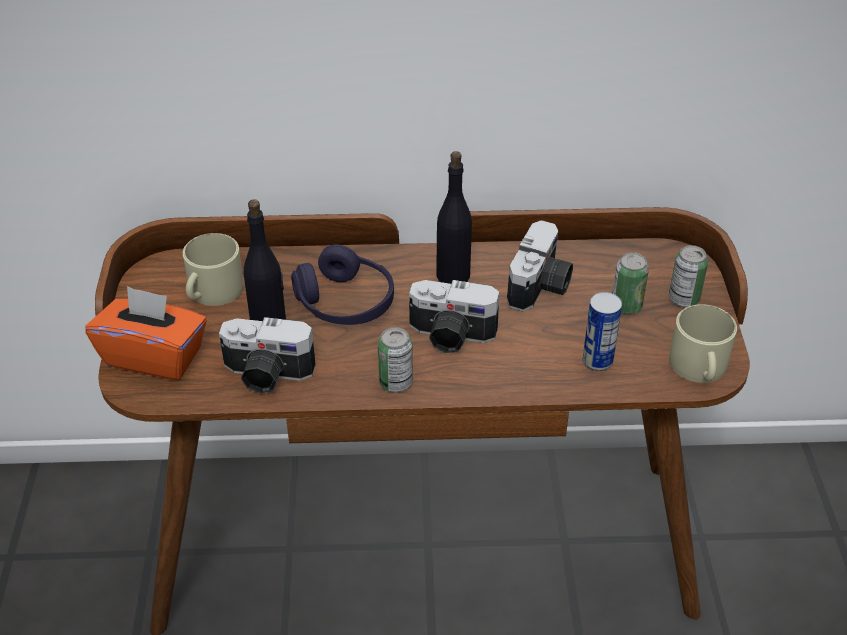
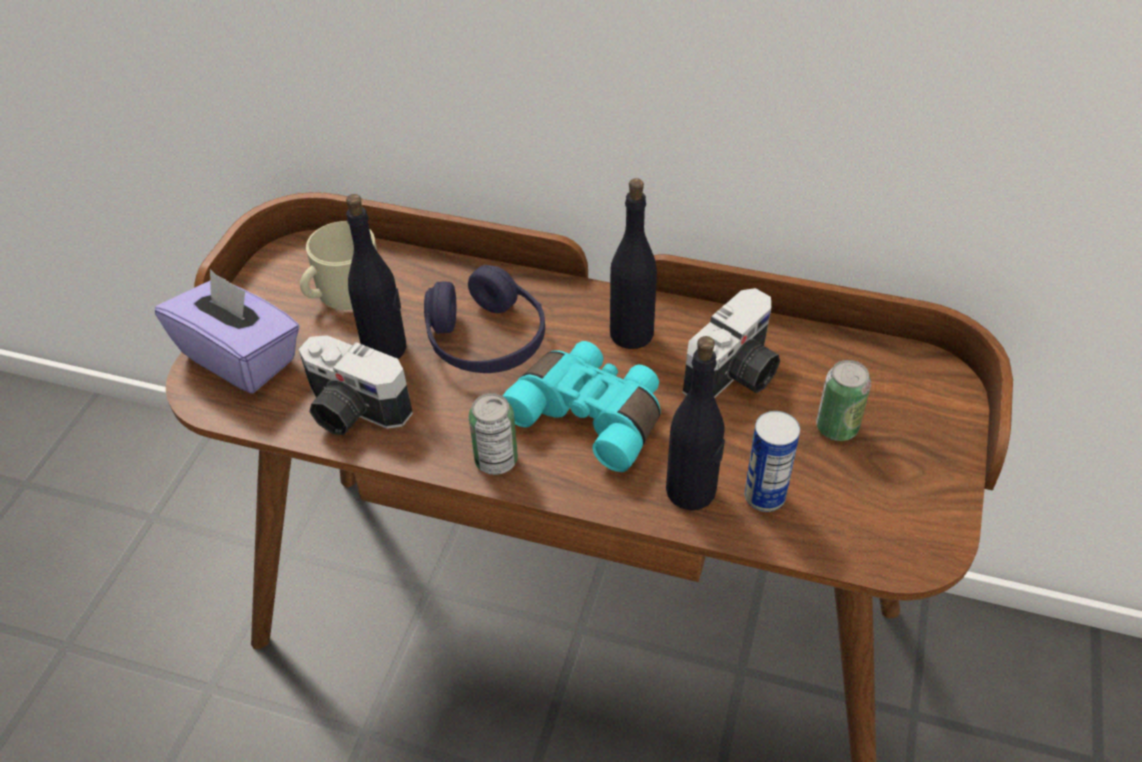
camera: 20 degrees right, 5 degrees up
orange tissue box [85,286,207,380] -> purple tissue box [155,269,300,393]
camera [409,280,500,353] -> turquoise binoculars [503,341,660,472]
can [669,245,708,307] -> none
beige mug [669,304,737,383] -> none
none -> black bottle [666,336,725,511]

